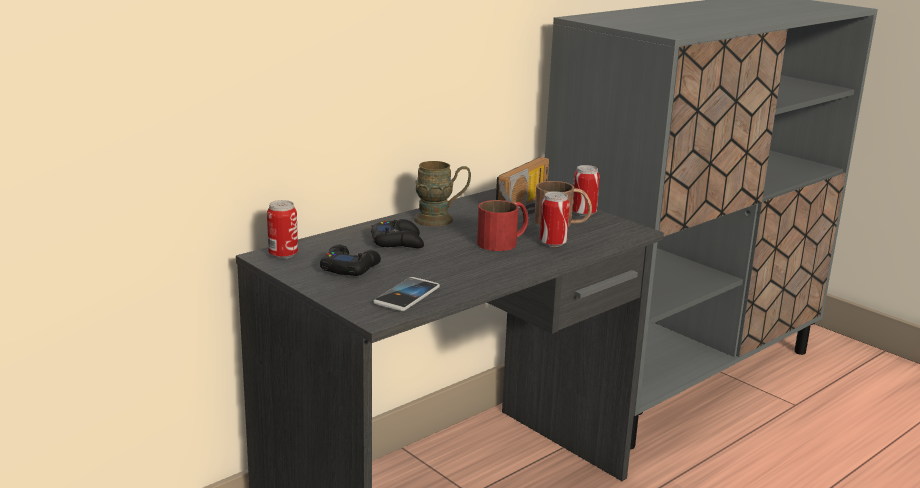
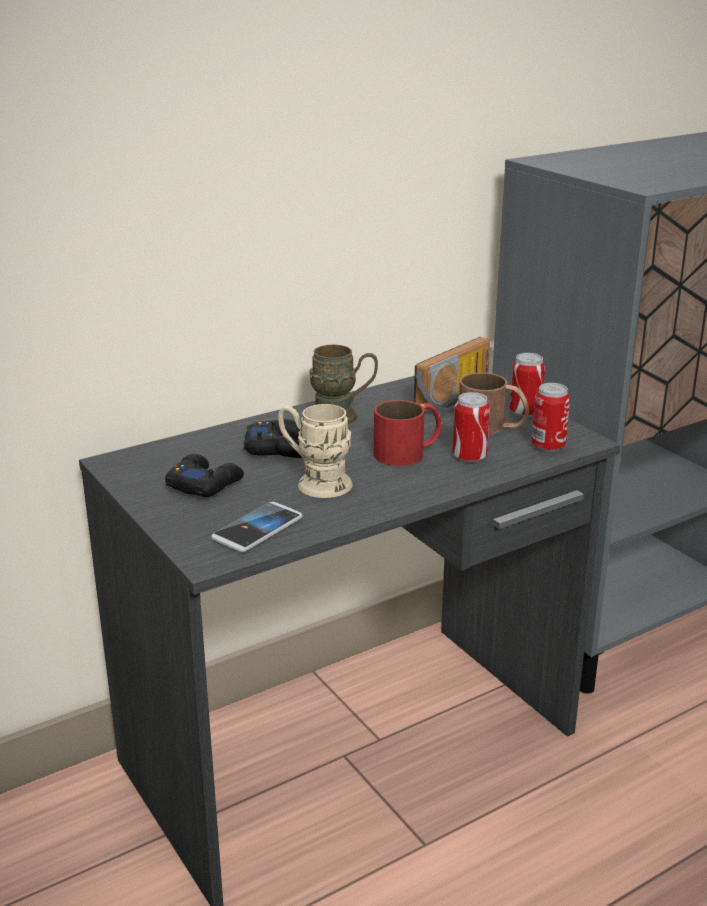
camera: 10 degrees right, 5 degrees up
can [267,200,298,259] -> can moved to [531,383,570,452]
none -> beige mug [278,404,353,498]

